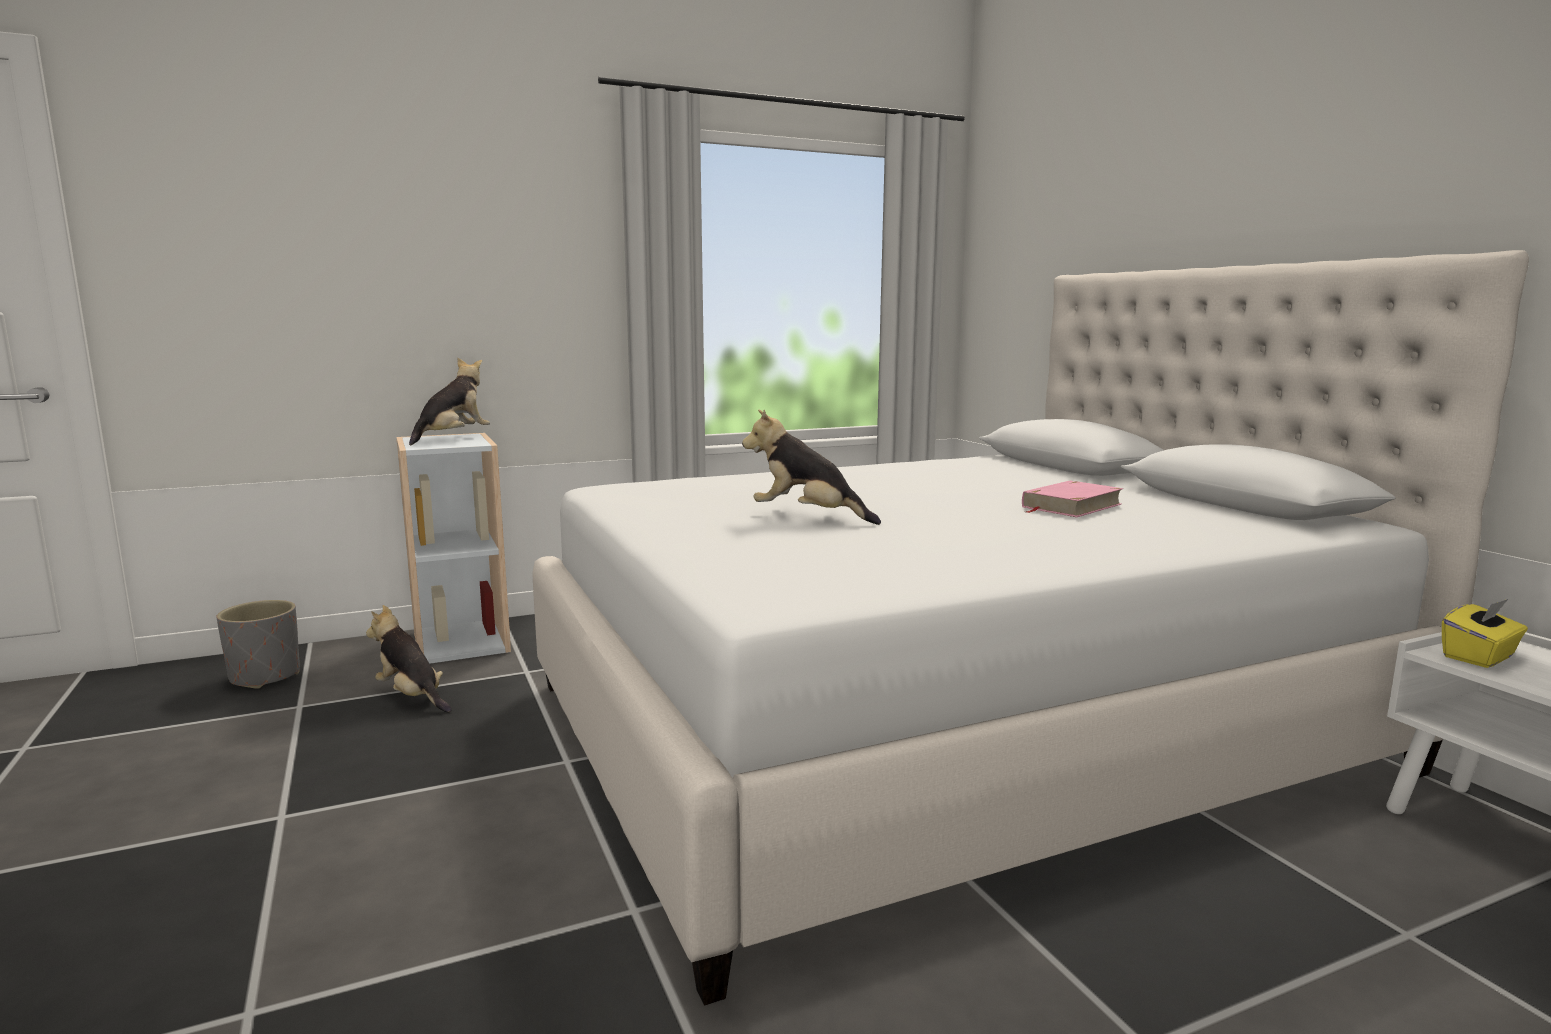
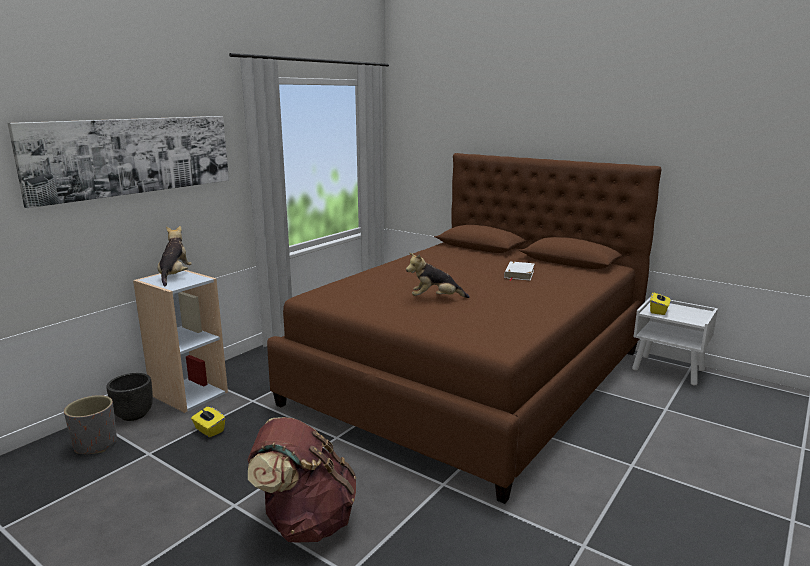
camera: 30 degrees left, 5 degrees up
plush toy [366,605,452,713] -> yellow tissue box [191,407,225,437]
white bed [532,250,1529,1006] -> brown bed [267,153,661,504]
pink book [1022,480,1123,517] -> white book [504,261,535,281]
none -> picture [7,116,229,208]
none -> black planter [106,373,153,421]
none -> brown backpack [248,417,356,543]

